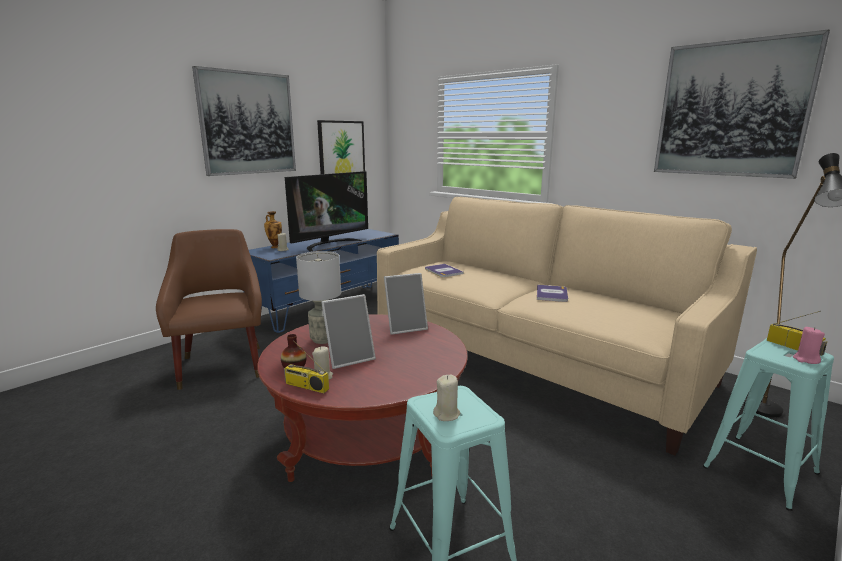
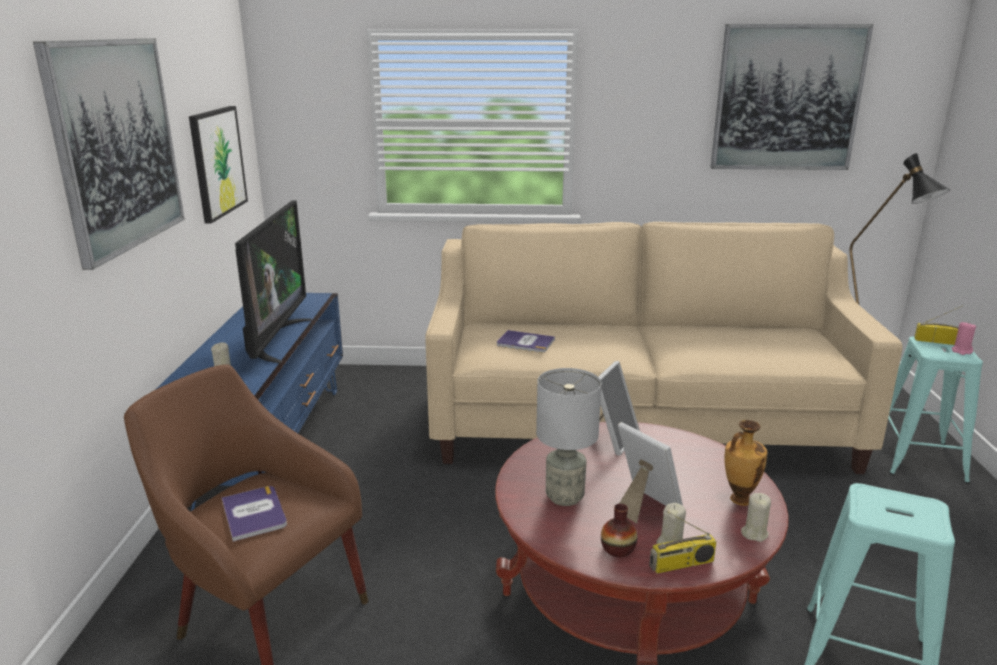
camera: 40 degrees left, 5 degrees up
vase [264,211,282,248] -> vase moved to [724,420,767,506]
picture frame [321,294,376,369] -> picture frame turned 60 degrees counterclockwise [618,422,683,524]
beige candle [433,375,460,421] -> beige candle moved to [741,493,771,542]
book [537,285,568,302] -> book moved to [222,486,287,542]

